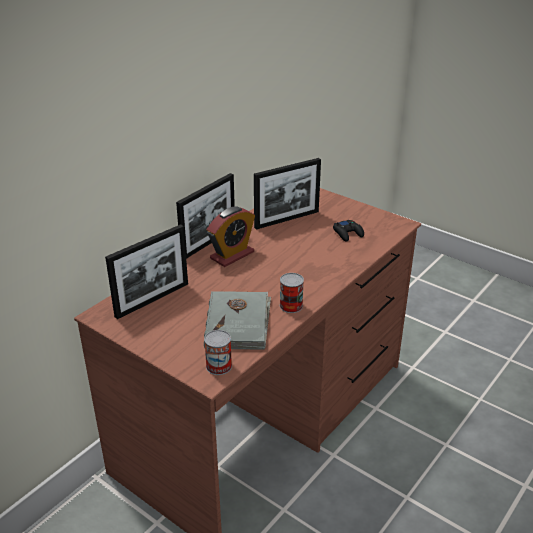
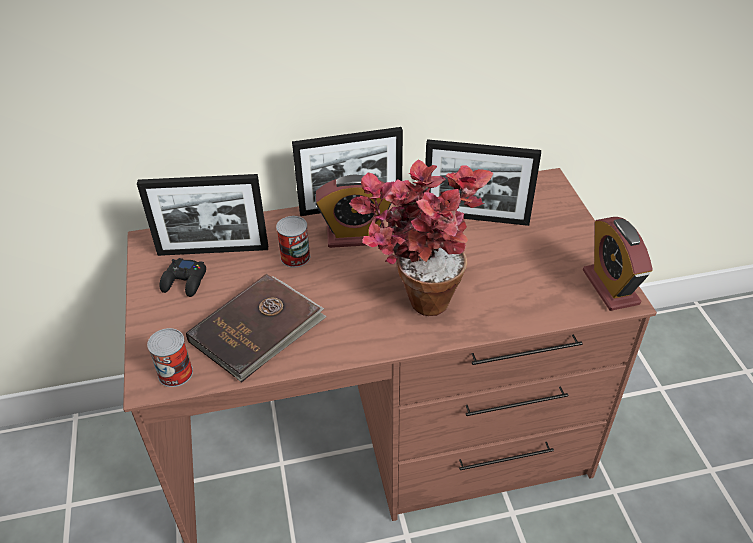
camera: 40 degrees right, 10 degrees up
grey book [204,291,271,350] -> brown book [186,273,327,382]
can [280,273,304,313] -> can moved to [276,216,310,268]
black game controller [333,220,364,242] -> black game controller moved to [159,258,206,297]
none -> potted plant [349,160,493,316]
none -> alarm clock [583,217,653,311]

